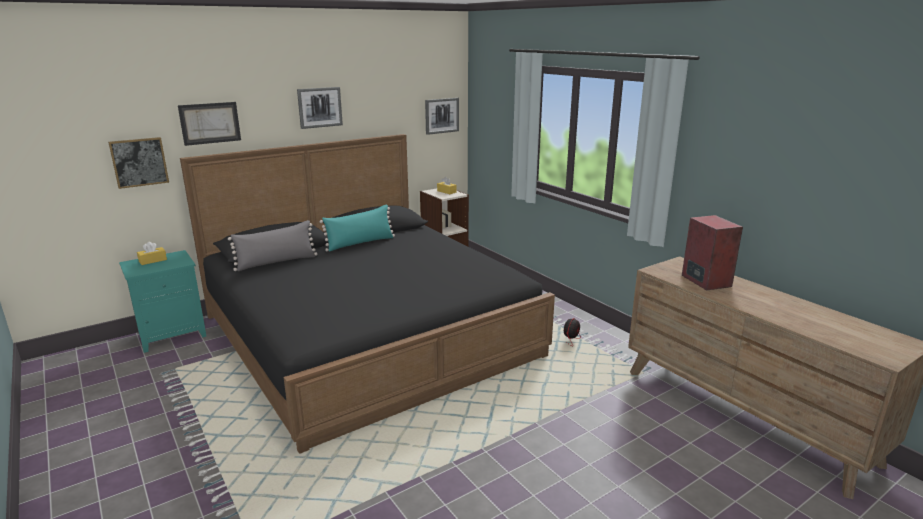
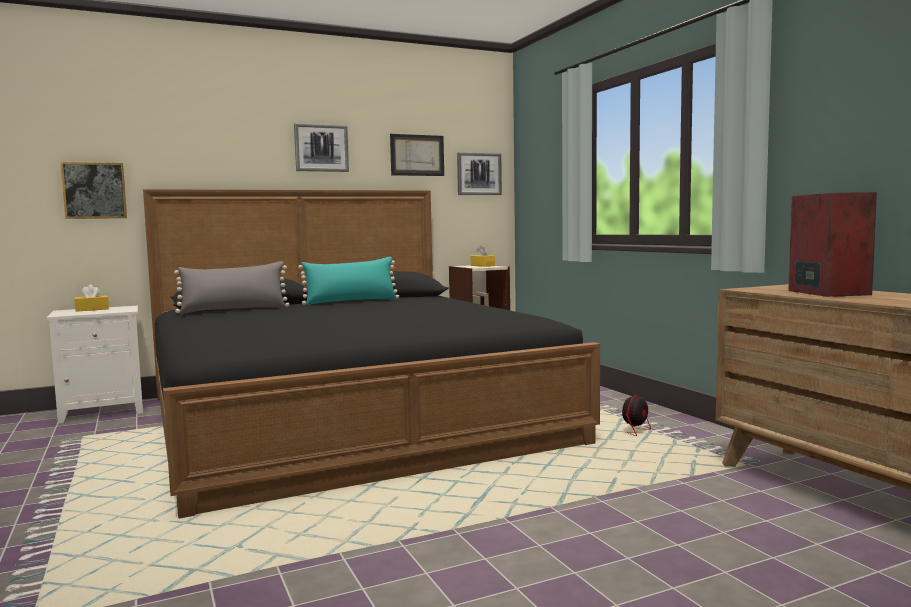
camera: 10 degrees right, 15 degrees down
turquoise nightstand [119,250,207,353] -> white nightstand [46,306,143,423]
picture [178,102,241,146] -> picture moved to [390,134,444,176]

